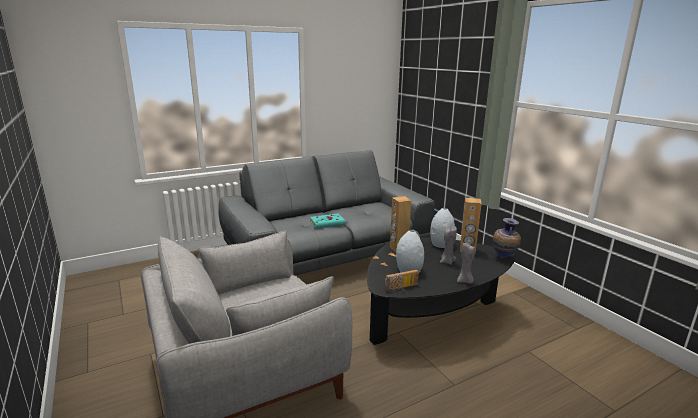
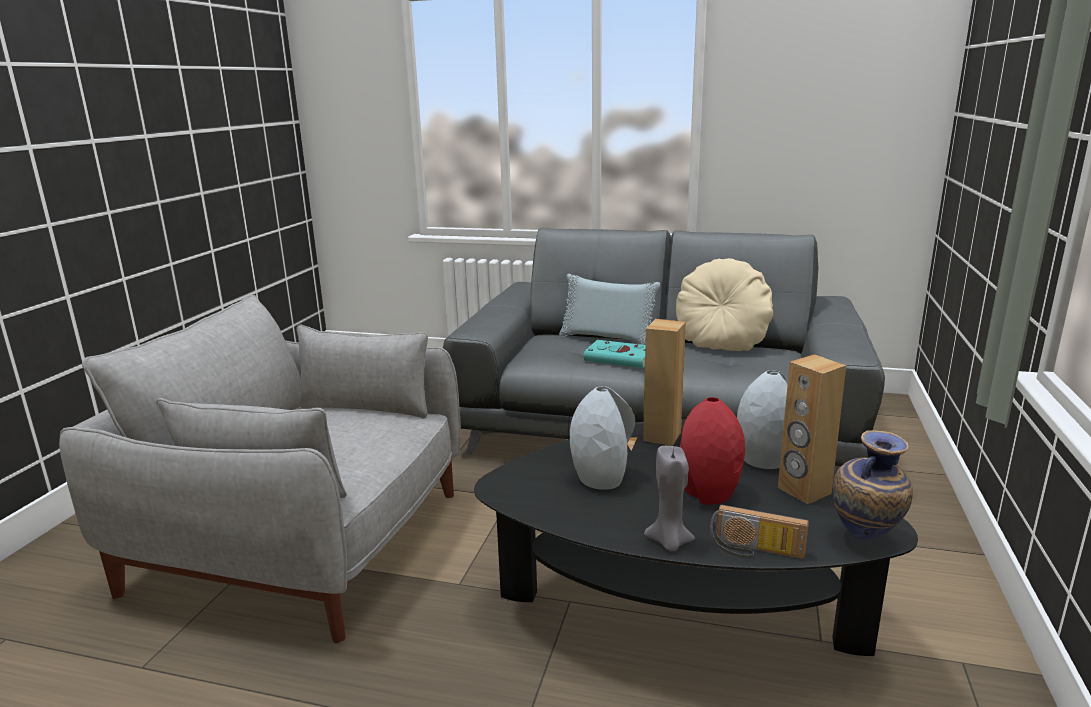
camera: 45 degrees right, 0 degrees up
radio [385,270,419,293] -> radio moved to [710,505,809,559]
grey candle [440,226,457,265] -> red vase [680,397,745,505]
none -> blue pillow [559,274,660,345]
none -> beige pillow [676,258,773,351]

